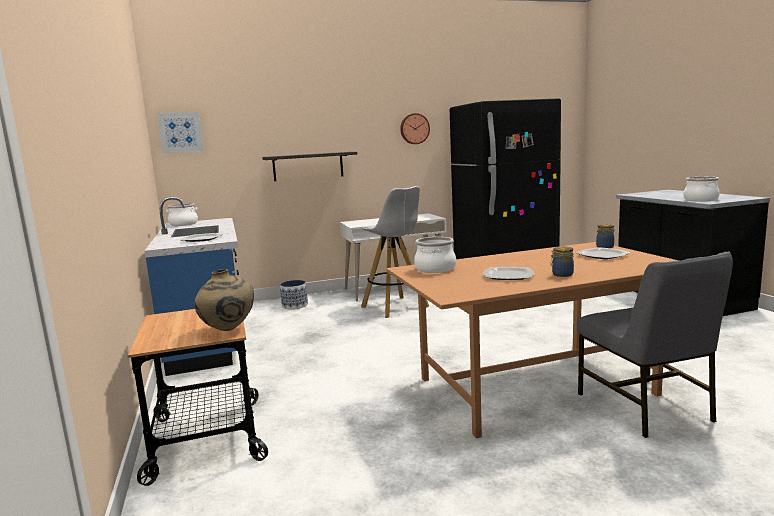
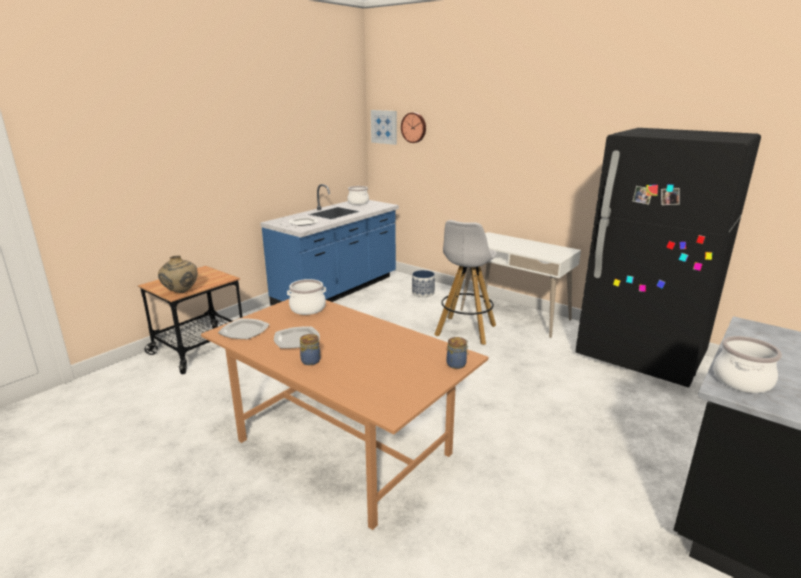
camera: 55 degrees right, 10 degrees up
shelf [262,152,357,181] -> none
wall clock [400,113,430,144] -> wall clock moved to [401,112,426,143]
plate [576,247,630,259] -> plate moved to [218,318,270,339]
grey chair [577,251,733,438] -> none

